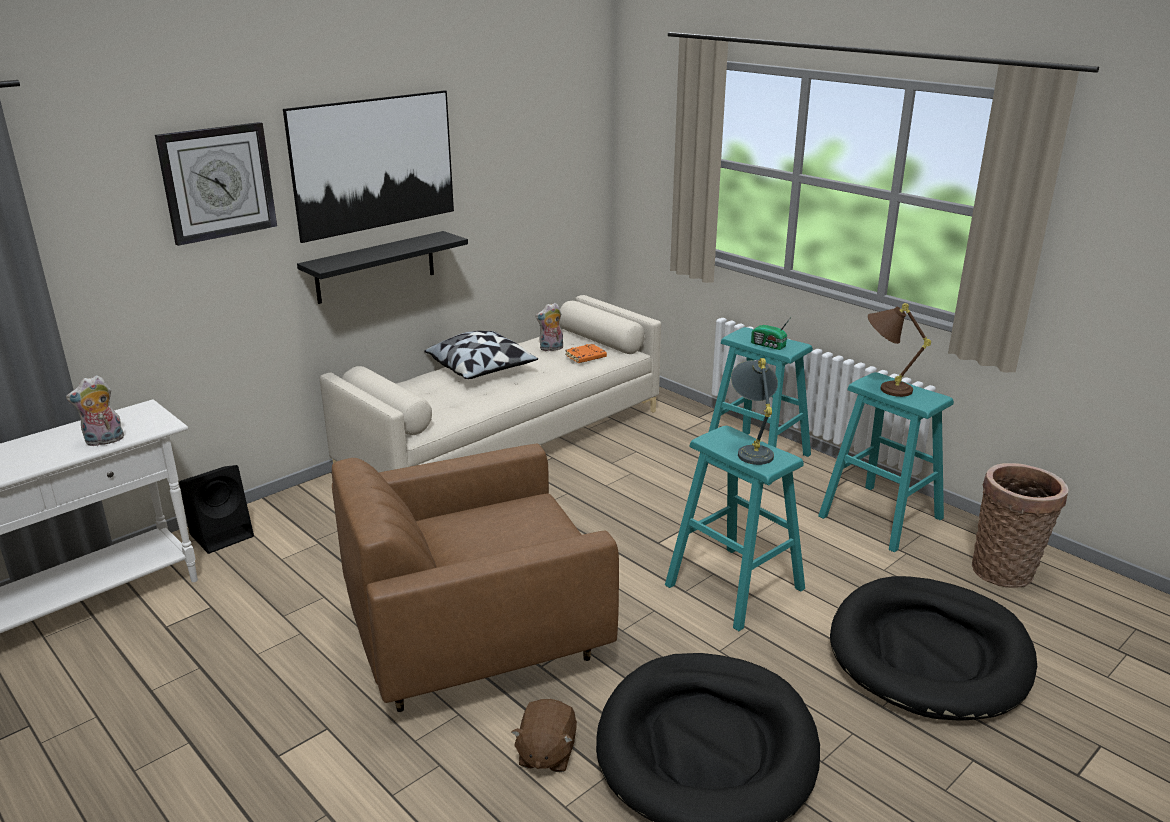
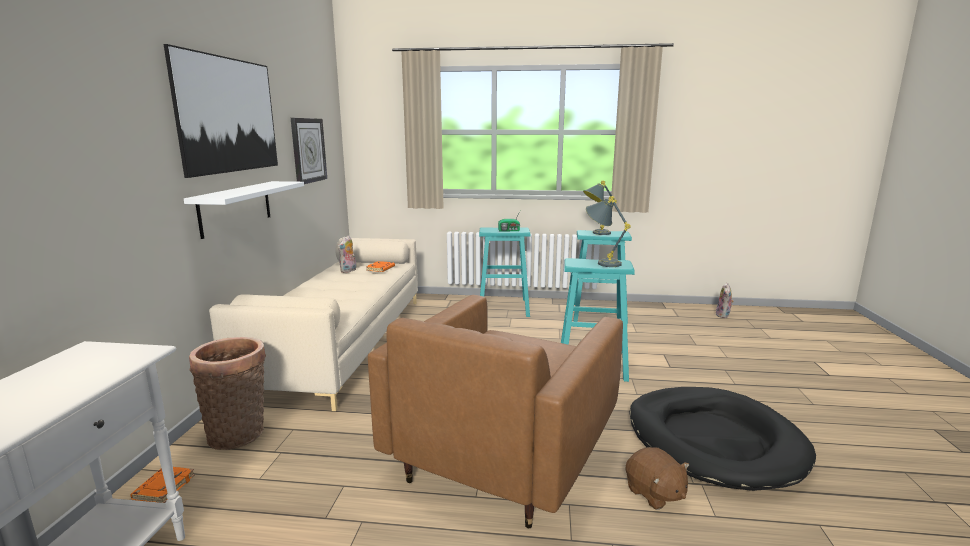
camera: 40 degrees left, 10 degrees down
plush toy [66,375,124,447] -> plush toy moved to [715,283,734,318]
wall clock [155,122,277,246] -> wall clock moved to [291,118,327,184]
black speaker [179,465,254,554] -> orange book [130,467,195,503]
black shelf [297,231,468,304] -> white shelf [184,181,304,239]
pillow [424,331,538,379] -> none
black dog bed [830,576,1037,721] -> none
brown table lamp [868,303,931,397] -> grey table lamp [583,180,617,235]
basket [972,463,1069,588] -> basket moved to [189,337,266,450]

